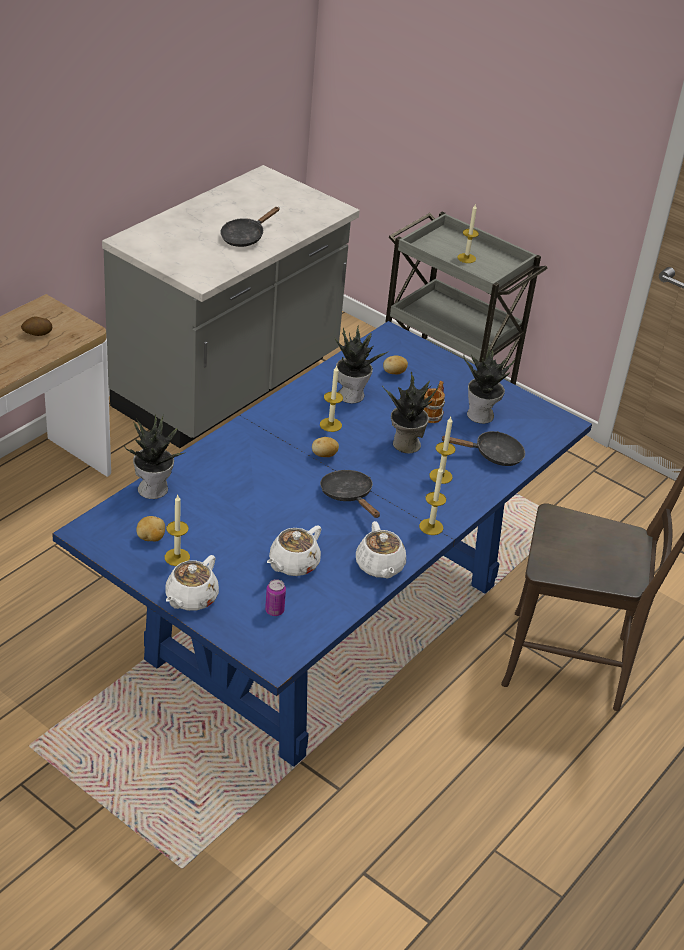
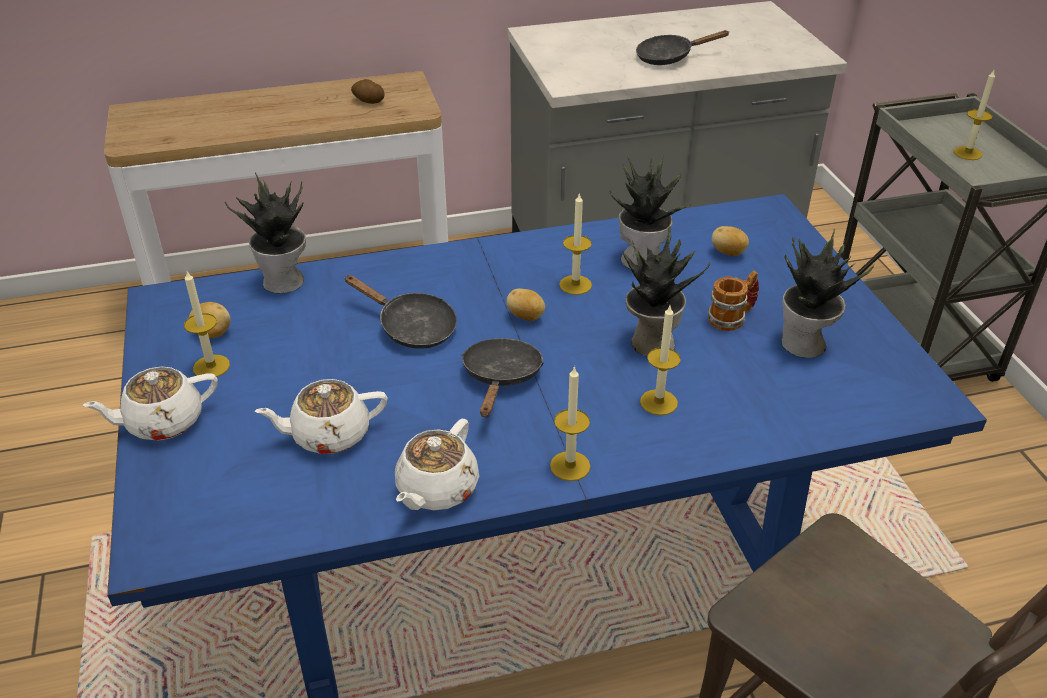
camera: 40 degrees right, 0 degrees up
can [265,579,286,616] -> none
black frying pan [441,431,525,466] -> black frying pan moved to [344,275,457,349]

